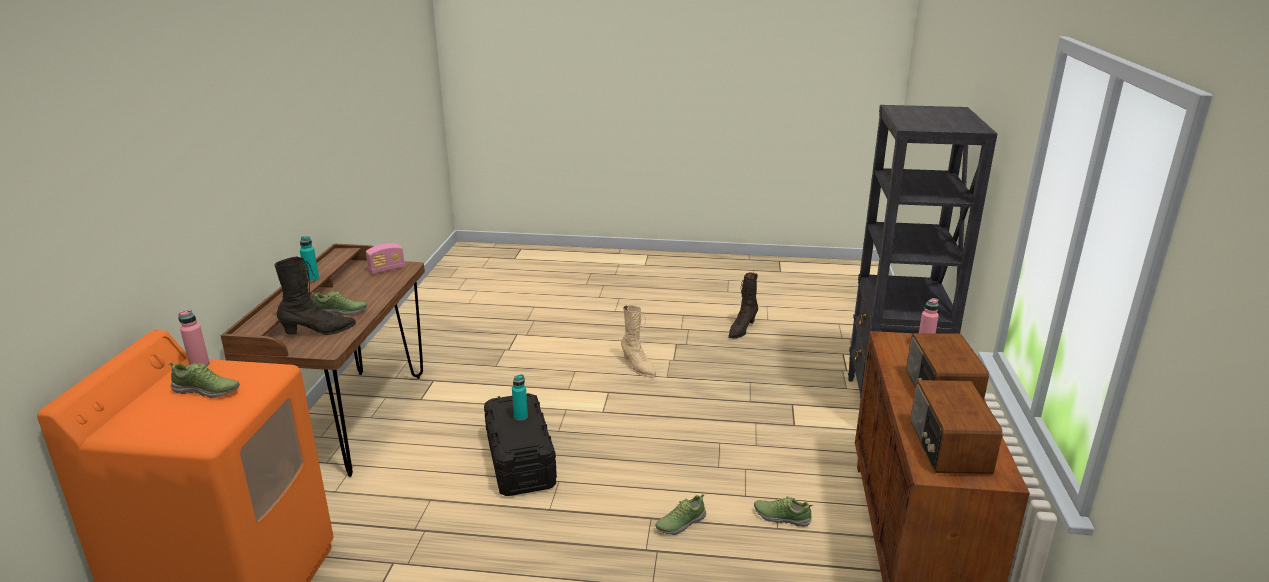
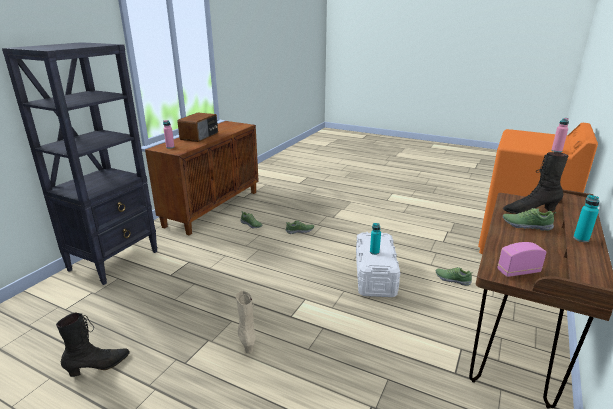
camera: 160 degrees left, 0 degrees up
shoe [169,362,240,398] -> shoe moved to [436,267,473,286]
black storage box [484,393,557,496] -> white storage box [356,232,400,297]
radio [911,380,1003,474] -> none

